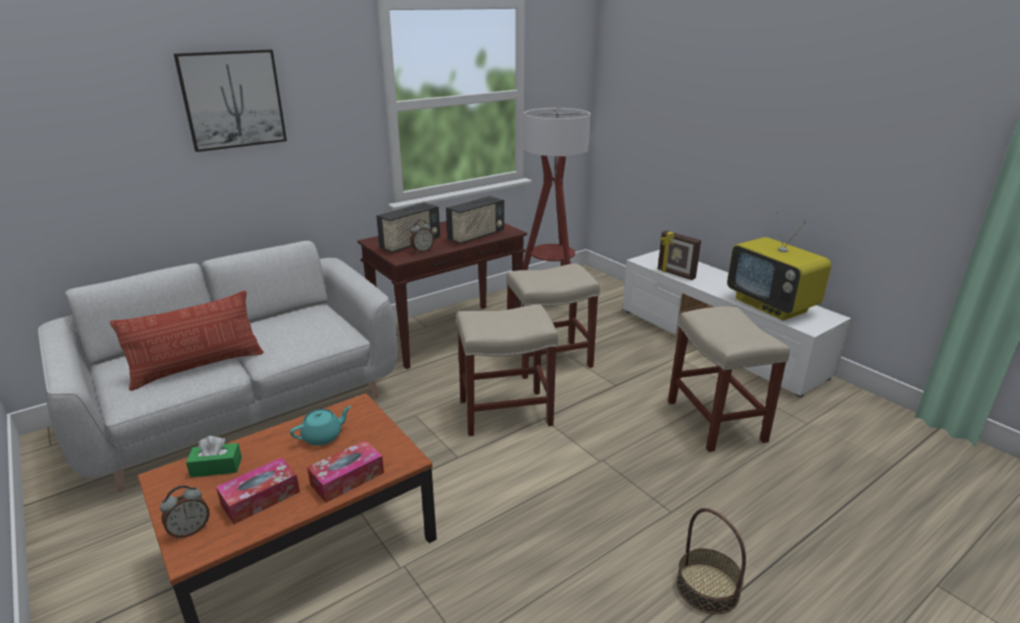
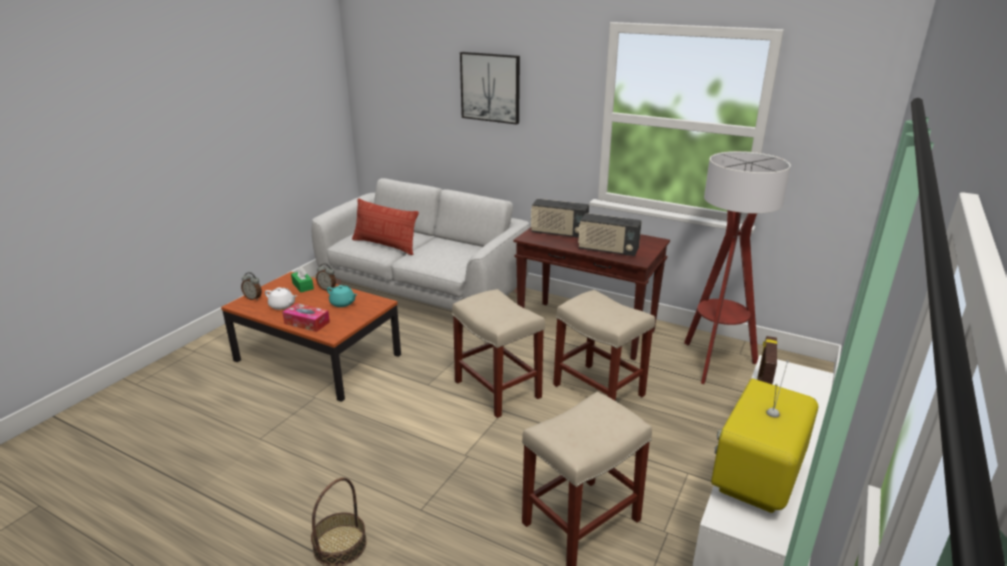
camera: 65 degrees right, 0 degrees up
tissue box [216,458,300,524] -> white teapot [265,287,297,310]
alarm clock [410,220,434,253] -> alarm clock moved to [316,263,336,291]

